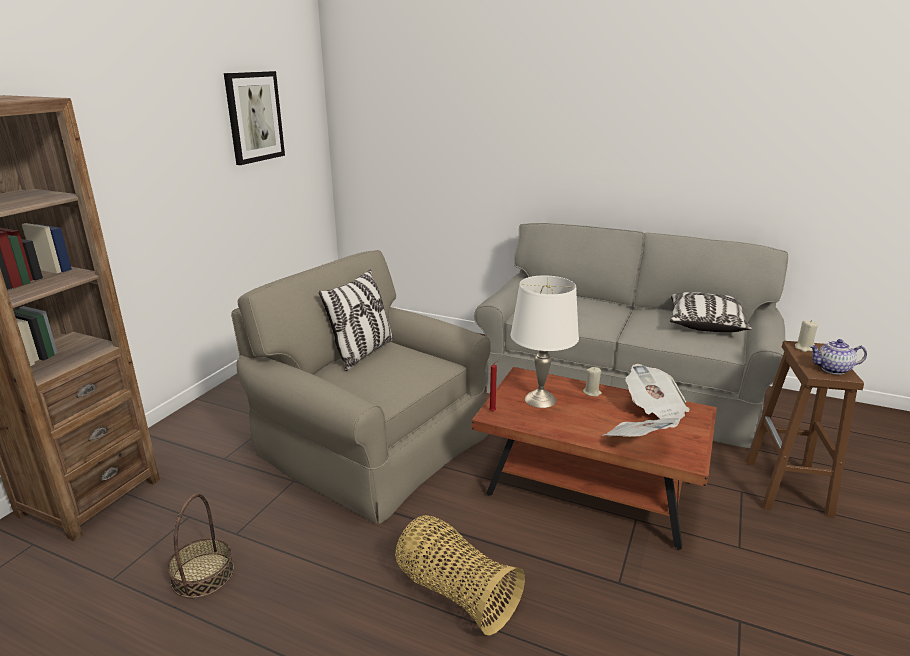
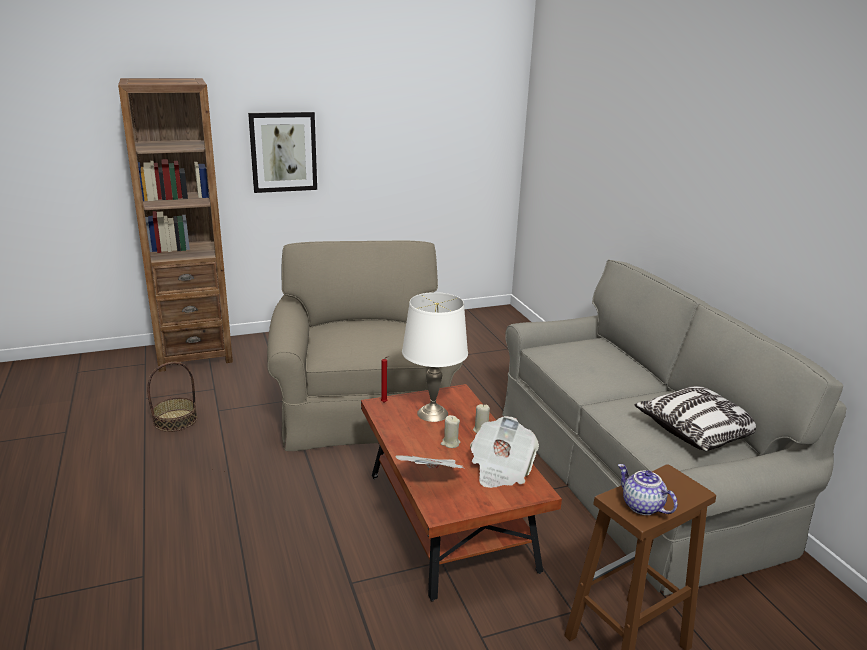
camera: 45 degrees right, 0 degrees up
picture [224,71,285,165] -> picture moved to [248,112,317,193]
pillow [319,269,394,371] -> none
basket [395,515,525,635] -> none
beige candle [795,320,818,352] -> beige candle moved to [441,415,460,448]

